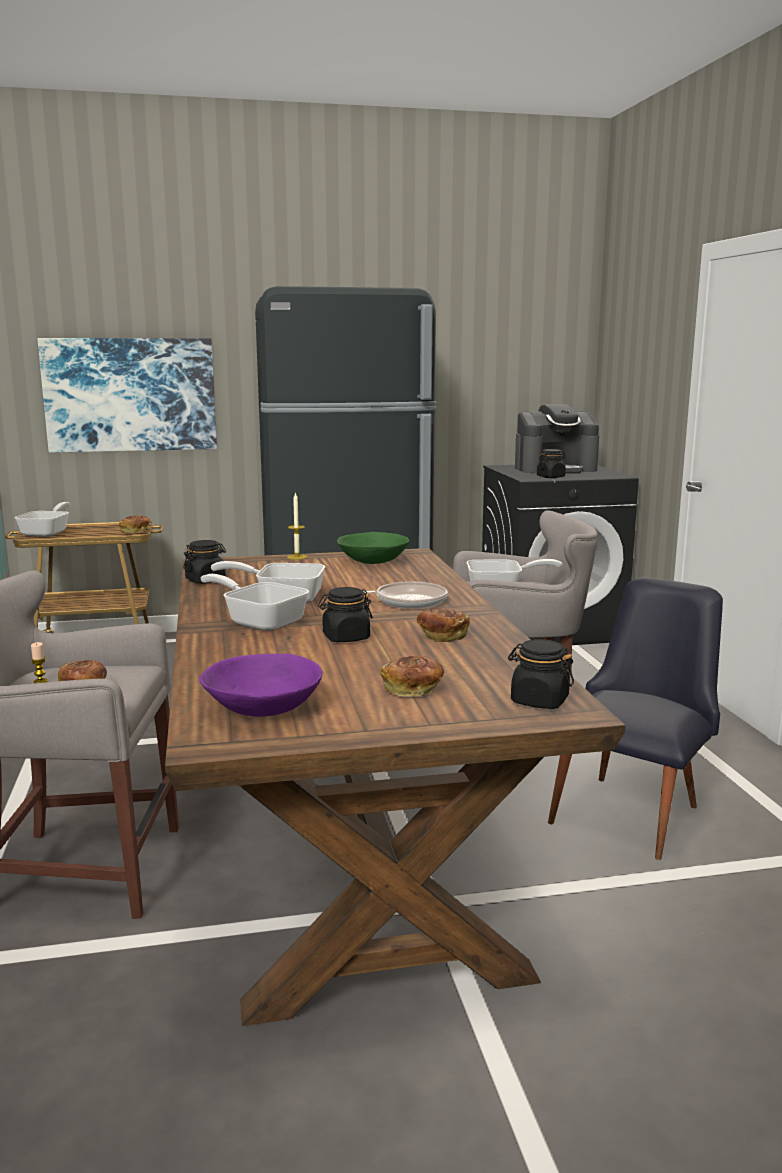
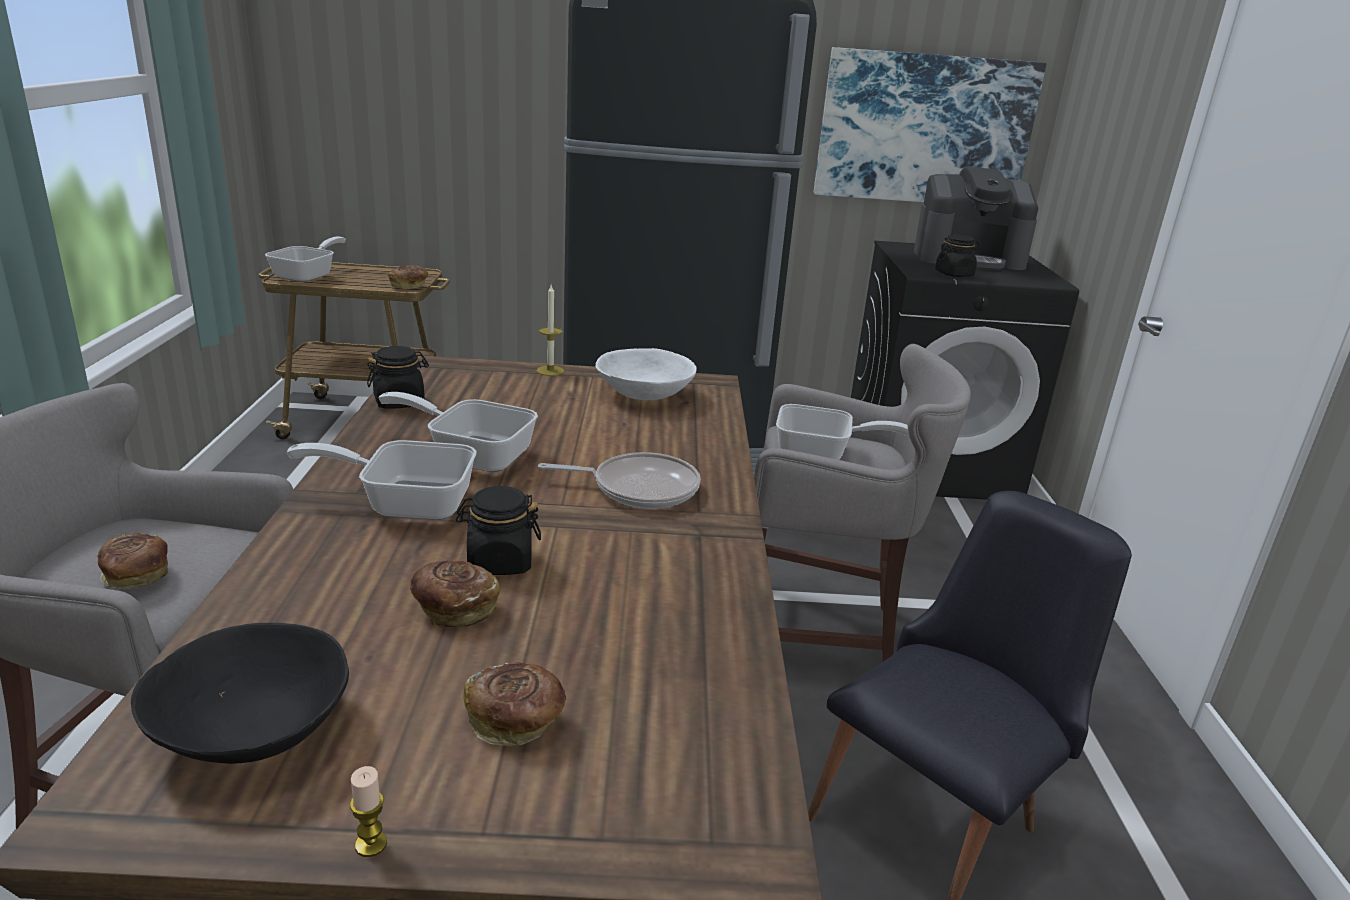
camera: 10 degrees right, 10 degrees up
candle [31,642,48,683] -> candle moved to [350,766,387,857]
picture [37,338,217,453] -> picture moved to [814,47,1047,202]
purple bowl [199,653,322,717] -> black bowl [131,623,349,764]
frying pan [200,574,309,631] -> frying pan turned 45 degrees counterclockwise [287,440,476,520]
green bowl [337,532,409,564] -> white bowl [595,348,696,400]
bread [417,608,470,642] -> bread moved to [410,560,500,627]
black jar [508,639,574,709] -> none

